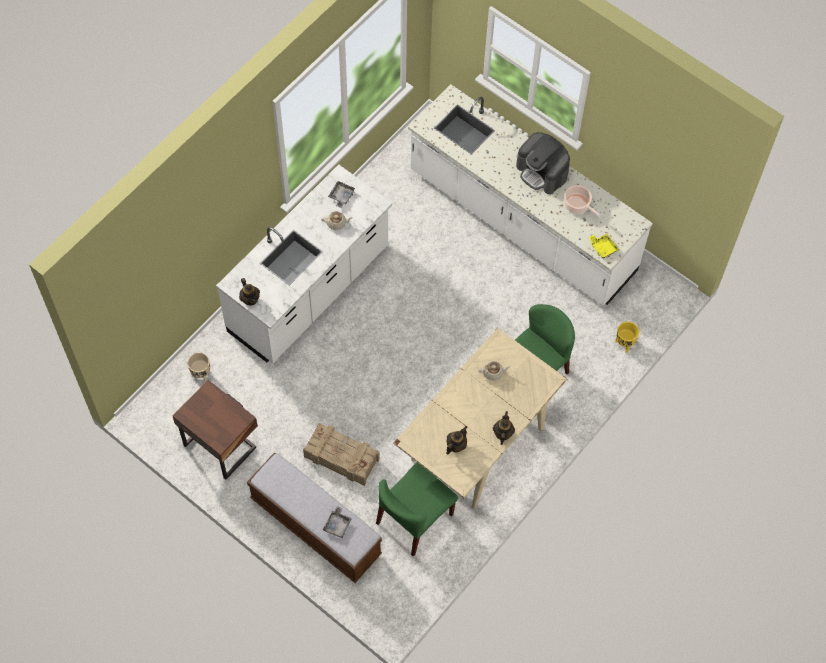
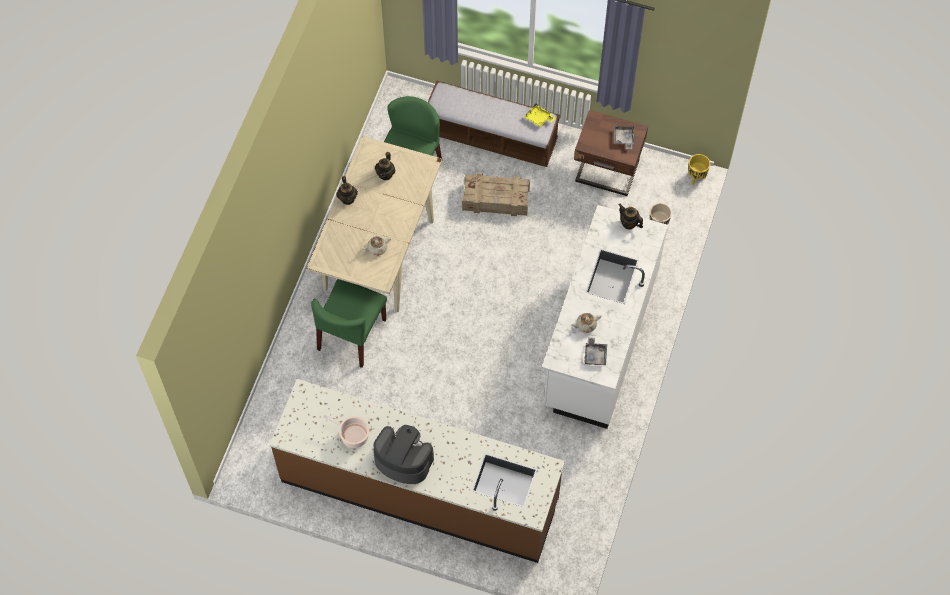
camera: 160 degrees right, 0 degrees up
grey tray [323,506,352,538] -> grey tray moved to [614,126,634,149]
white counter [408,84,653,306] -> brown counter [270,379,565,563]
yellow tray [589,234,619,259] -> yellow tray moved to [524,103,555,127]
yellow planter [615,322,639,353] -> yellow planter moved to [688,154,710,185]

